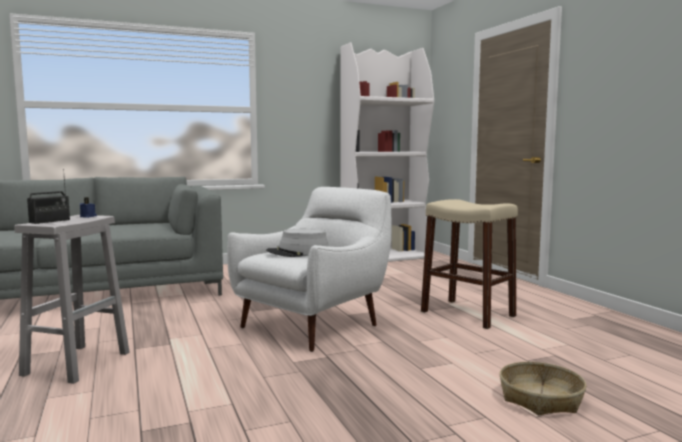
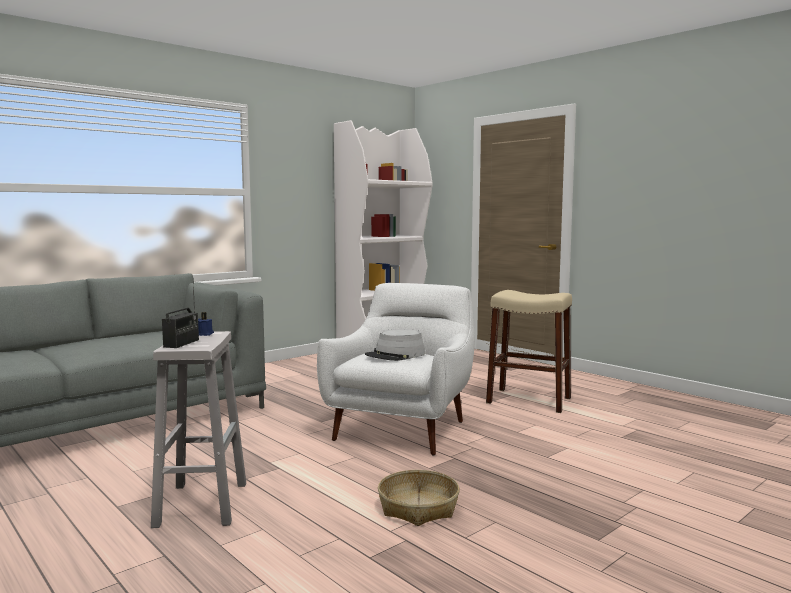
camera: 20 degrees left, 0 degrees up
basket [500,362,586,415] -> basket moved to [378,470,460,526]

